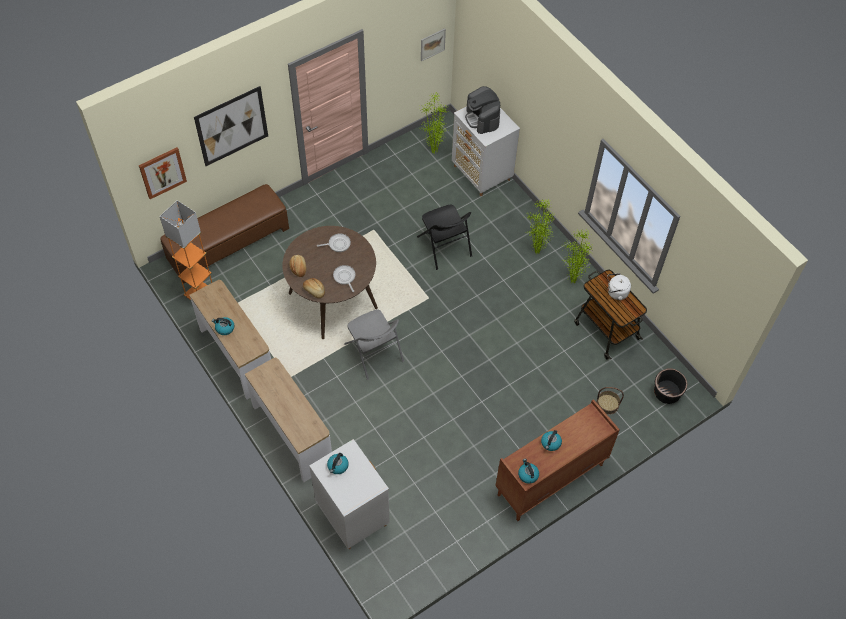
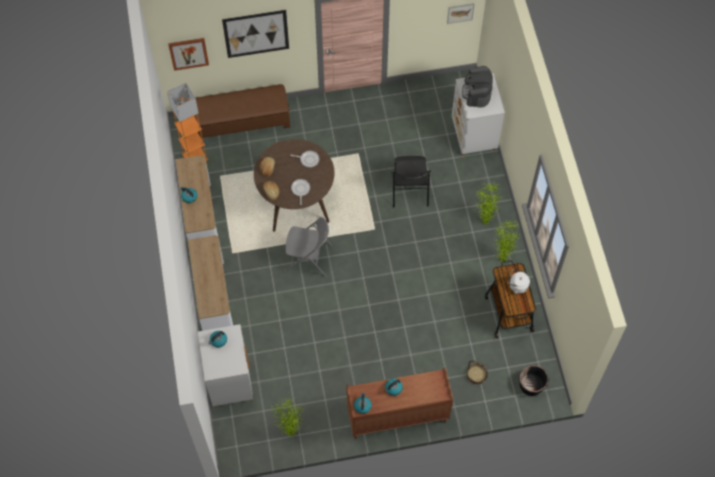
camera: 25 degrees right, 5 degrees up
grey chair [344,310,404,380] -> grey chair turned 75 degrees counterclockwise [285,217,332,277]
potted plant [420,92,448,153] -> potted plant moved to [272,397,304,437]

